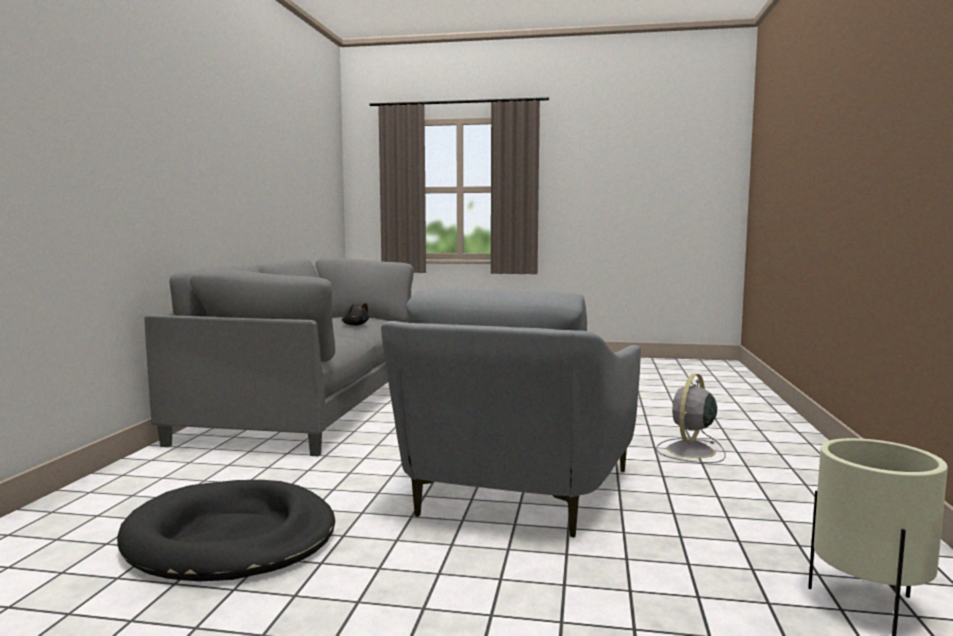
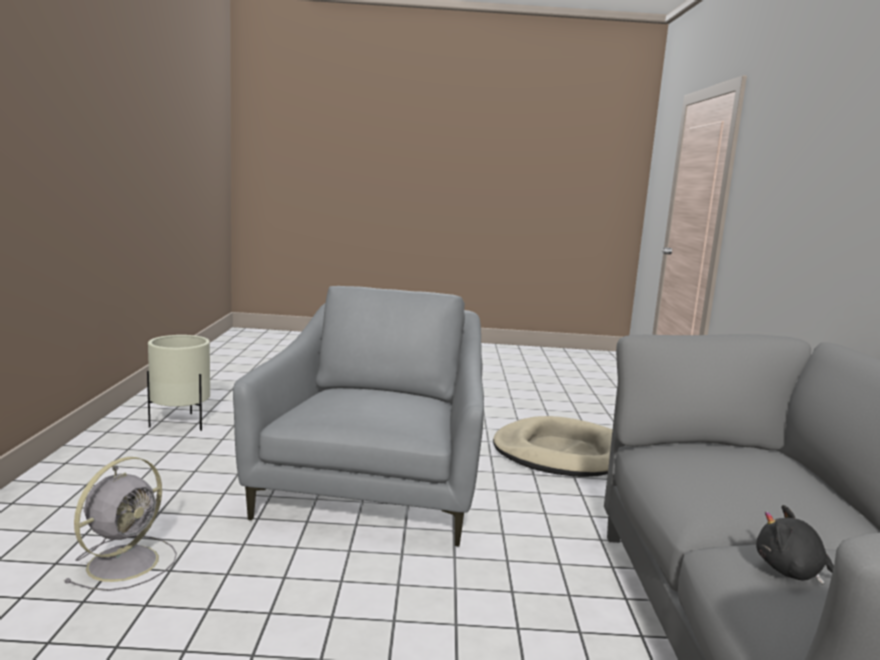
camera: 170 degrees right, 5 degrees up
black dog bed [117,480,335,581] -> beige dog bed [493,416,613,477]

